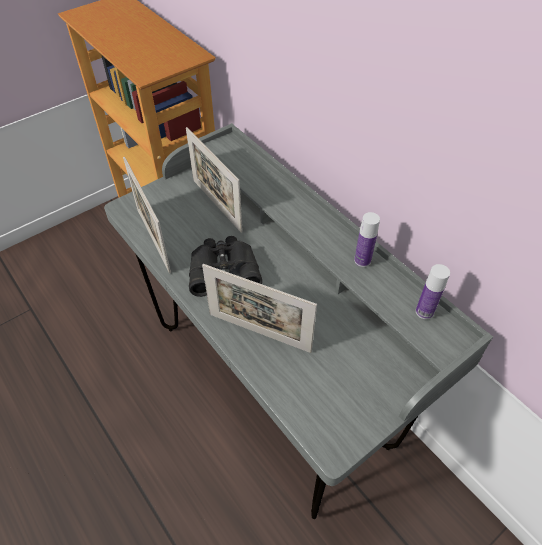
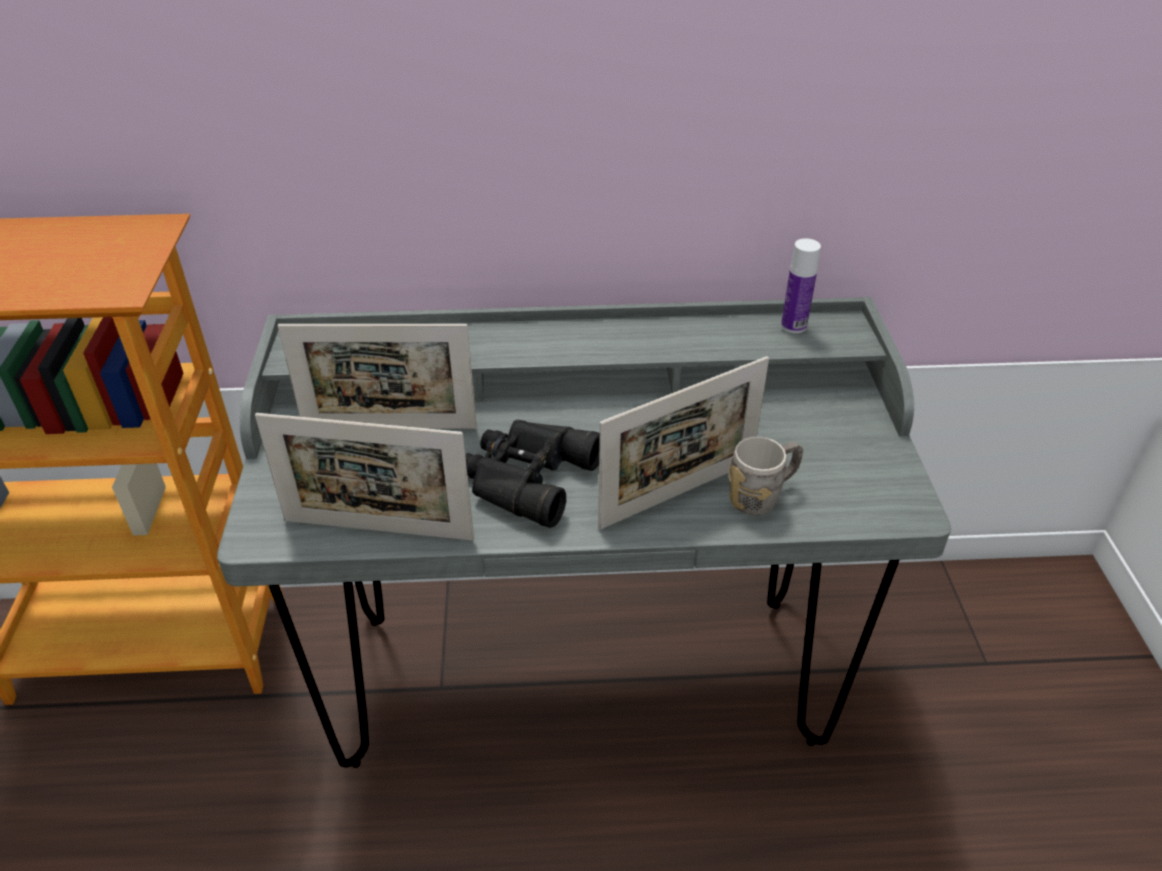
camera: 55 degrees left, 10 degrees down
bottle [354,212,380,267] -> none
none -> grey mug [728,436,803,515]

